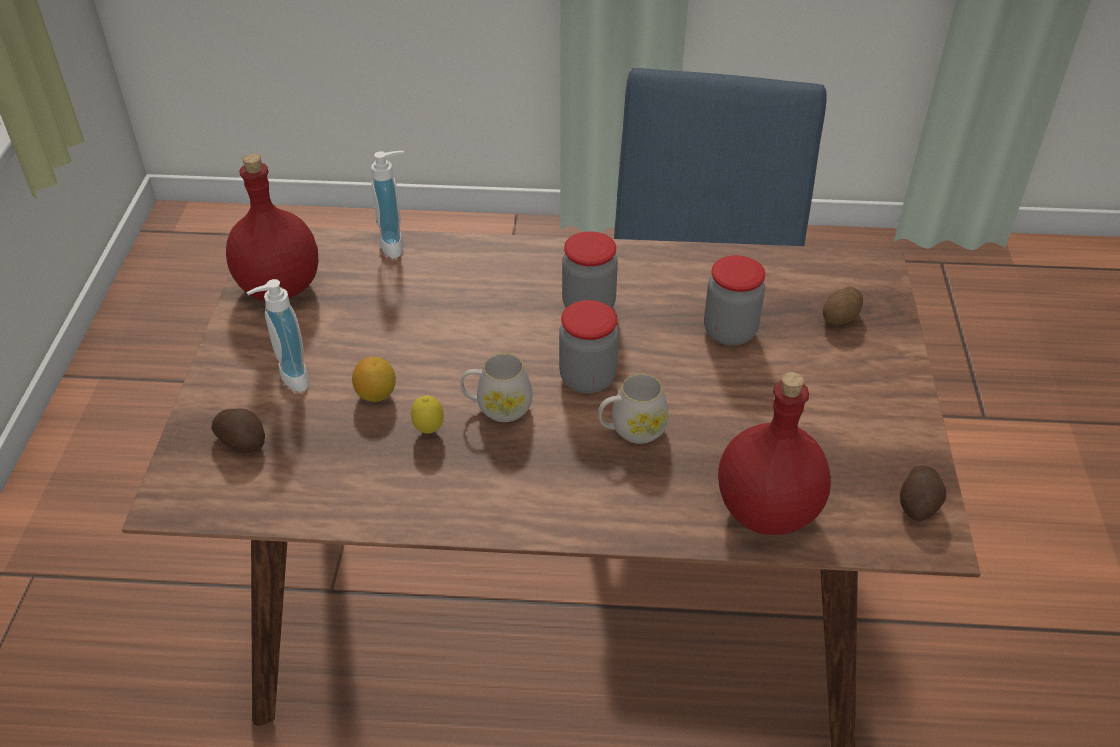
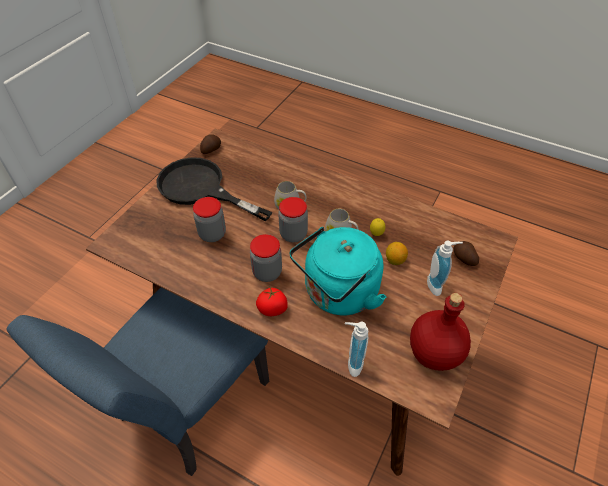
camera: 155 degrees left, 5 degrees up
red bottle [718,372,831,535] -> none
potato [823,287,863,325] -> none
none -> black frying pan [156,157,272,221]
none -> tomato [256,287,288,316]
none -> turquoise kettle [290,227,386,315]

